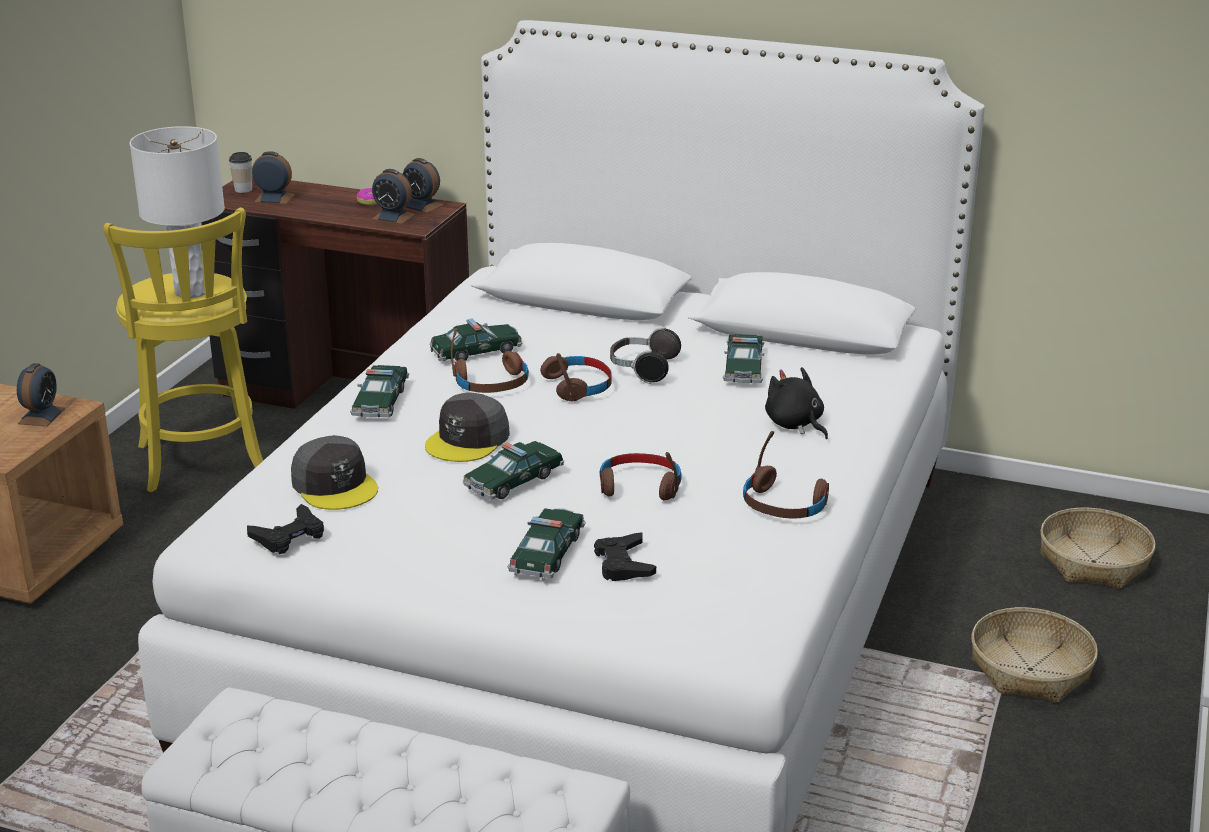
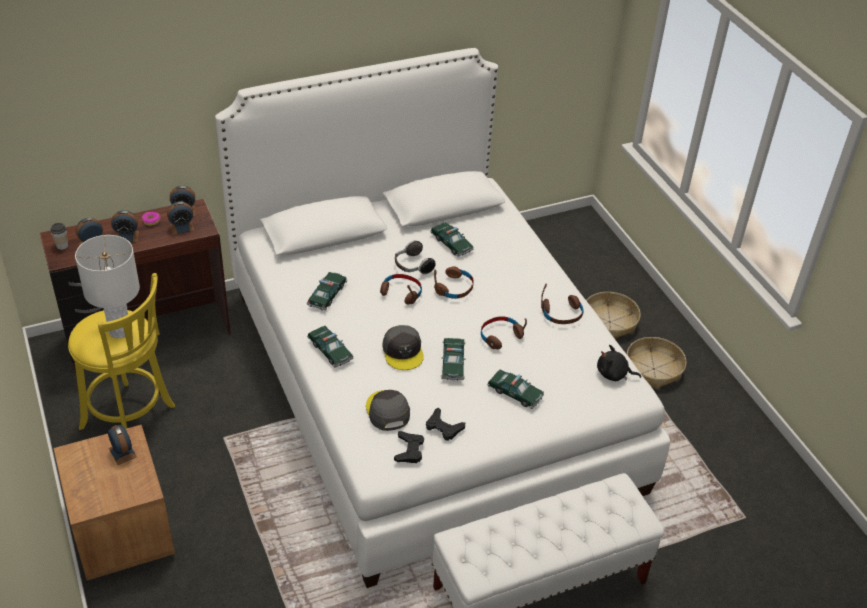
camera: 45 degrees left, 15 degrees up
grey cap [291,435,378,510] -> grey cap turned 120 degrees counterclockwise [366,390,410,431]
brown headphones [451,328,529,393] -> brown headphones moved to [434,266,474,299]
toy car [507,508,586,580] -> toy car turned 150 degrees clockwise [487,369,544,409]
black game controller [594,532,656,581] -> black game controller moved to [426,407,465,441]
black plush toy [765,367,828,439] -> black plush toy moved to [597,345,641,381]
basket [1040,508,1156,589] -> basket moved to [627,337,687,389]
none -> alarm clock [111,210,139,242]

